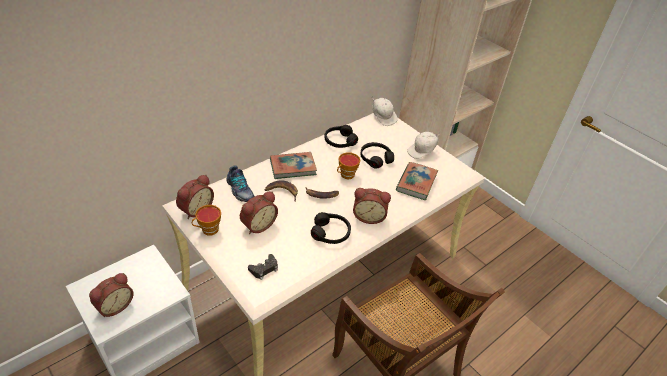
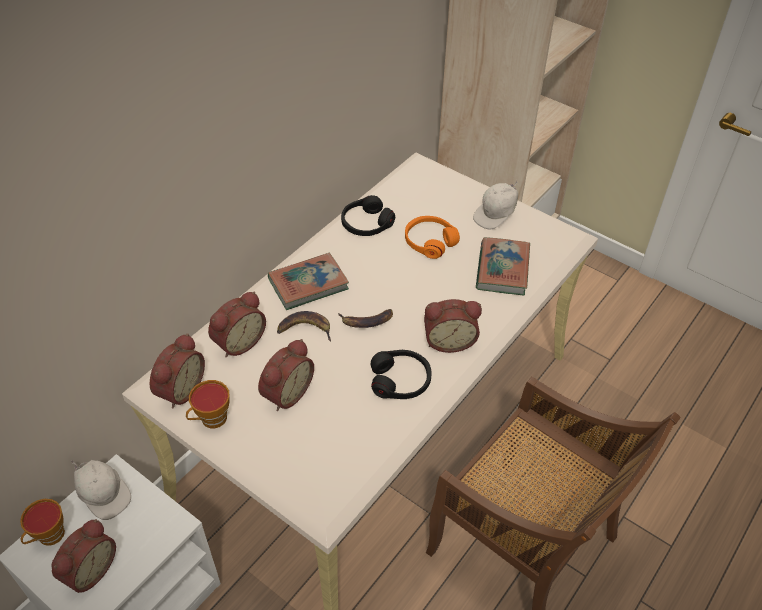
camera: 10 degrees left, 5 degrees up
shoe [226,166,255,202] -> alarm clock [208,292,266,357]
black game controller [248,254,278,280] -> none
cup [337,152,360,179] -> cup moved to [20,499,65,546]
black headphones [360,142,394,169] -> orange headphones [405,216,460,259]
white cap [371,96,398,126] -> white cap moved to [70,460,131,520]

